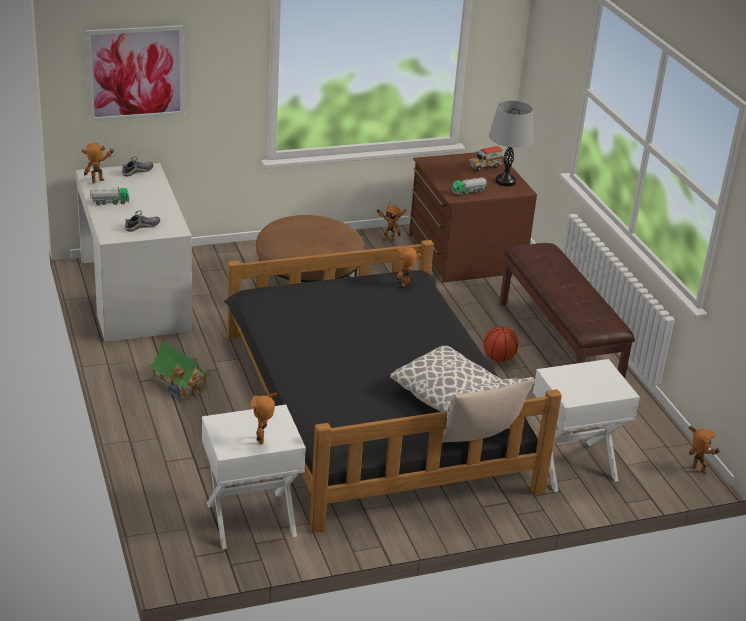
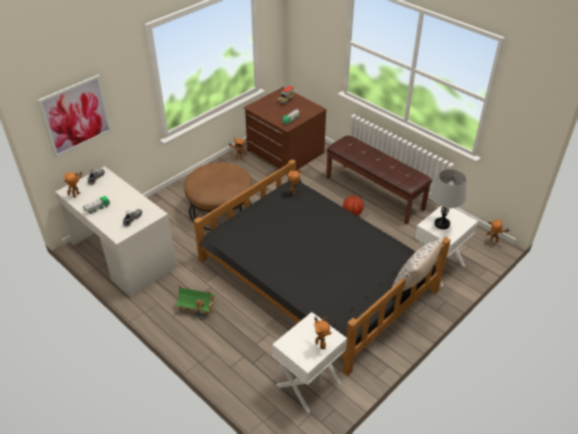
camera: 25 degrees left, 10 degrees up
pillow [390,346,502,412] -> none
grey table lamp [489,101,534,186] -> grey table lamp moved to [431,169,466,229]

